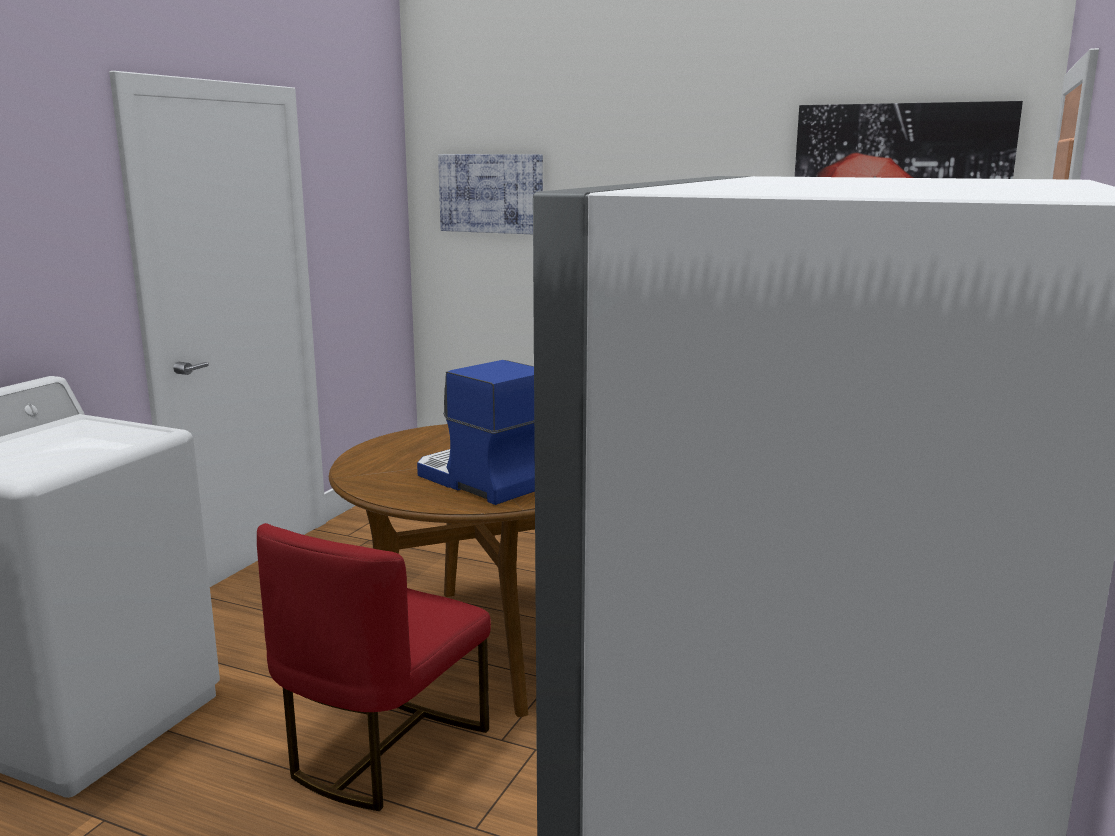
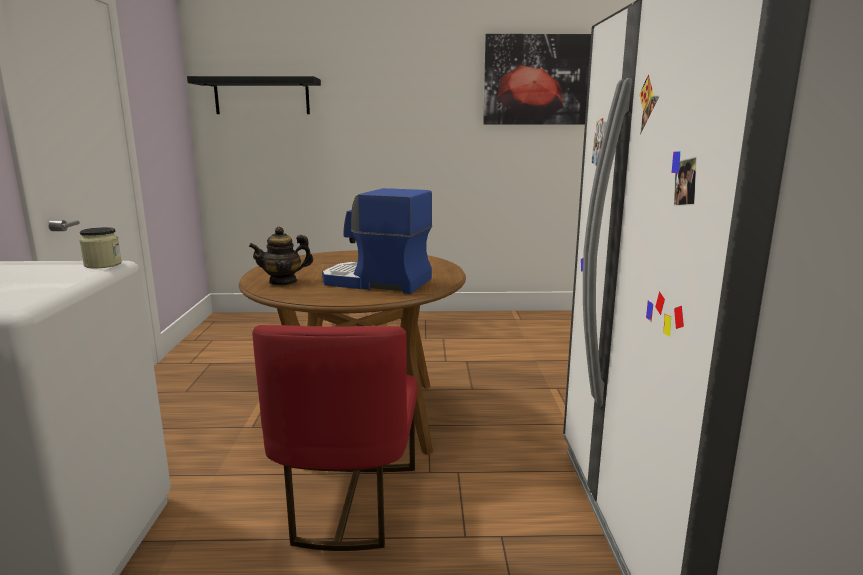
camera: 25 degrees left, 0 degrees up
picture [438,154,543,234] -> black shelf [187,76,321,114]
none -> jar [80,227,122,268]
none -> teapot [249,227,313,285]

